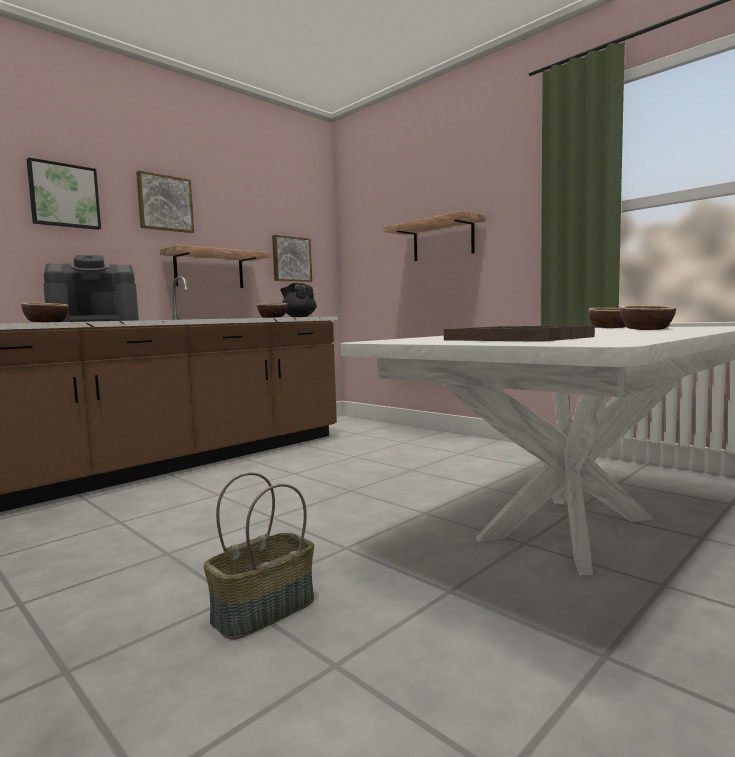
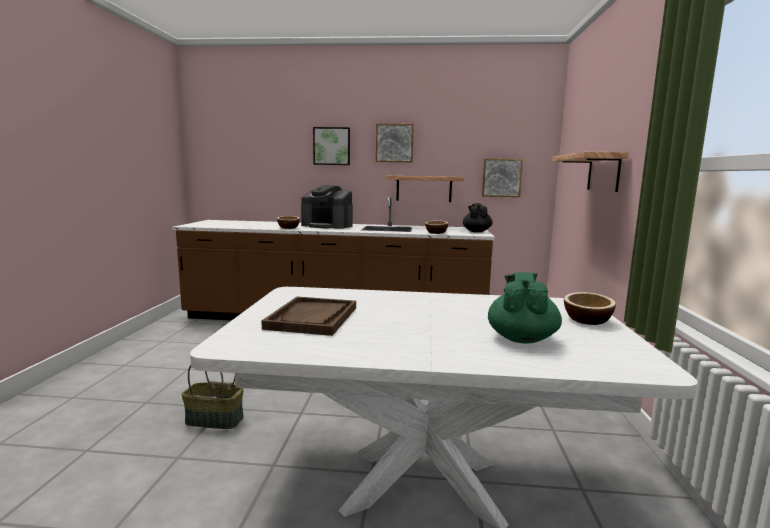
camera: 50 degrees right, 5 degrees up
bowl [620,305,676,330] -> green teapot [488,272,562,343]

